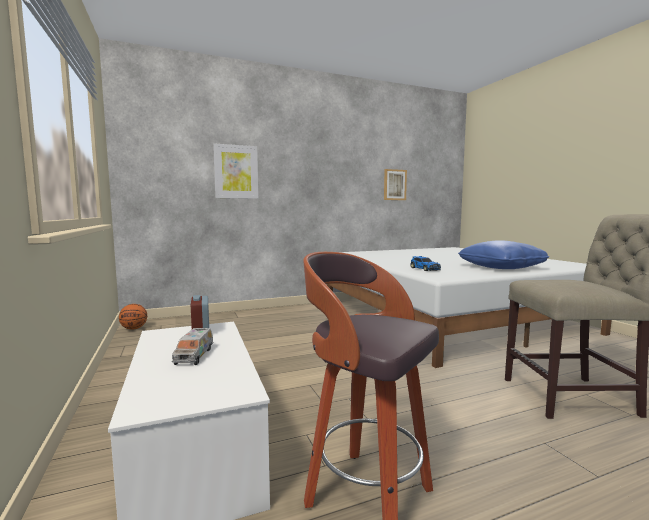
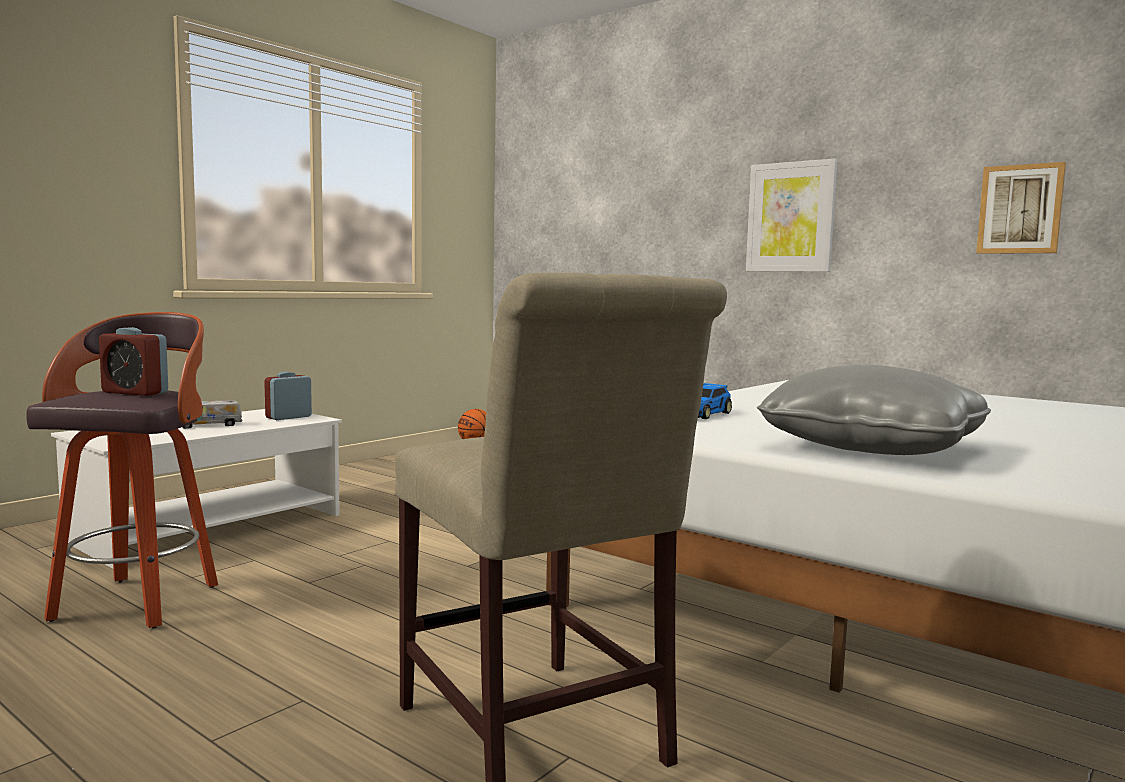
camera: 60 degrees right, 0 degrees up
picture [213,143,258,199] -> picture moved to [746,158,838,272]
blue pillow [458,240,549,269] -> grey pillow [757,365,991,455]
none -> alarm clock [99,327,168,396]

